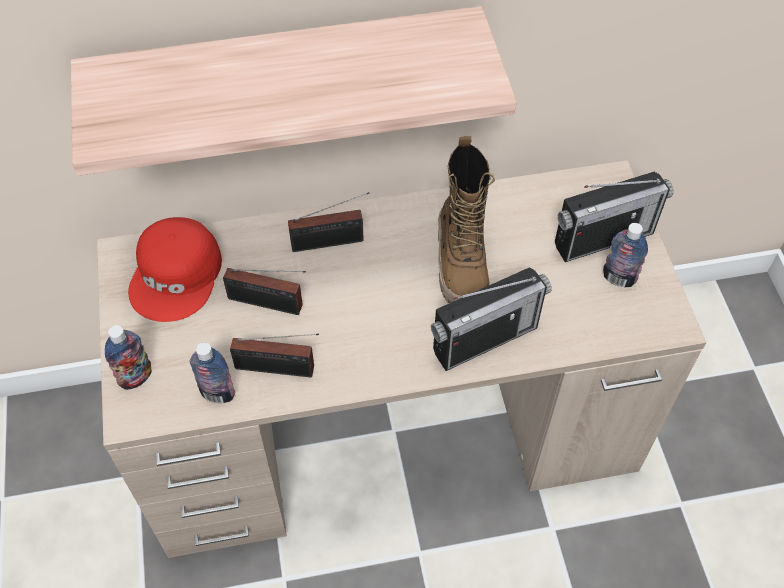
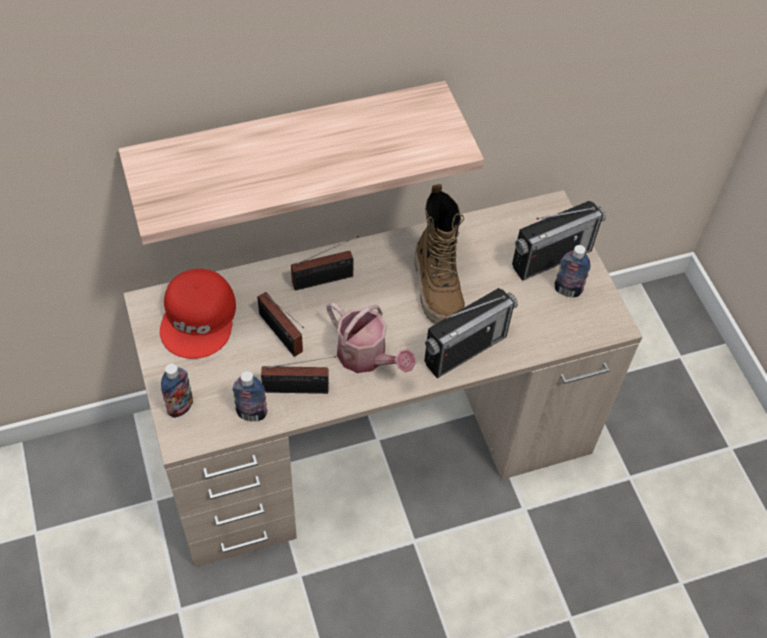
camera: 10 degrees left, 0 degrees up
radio [223,268,306,315] -> radio turned 45 degrees clockwise [257,292,304,357]
none -> watering can [326,302,416,373]

